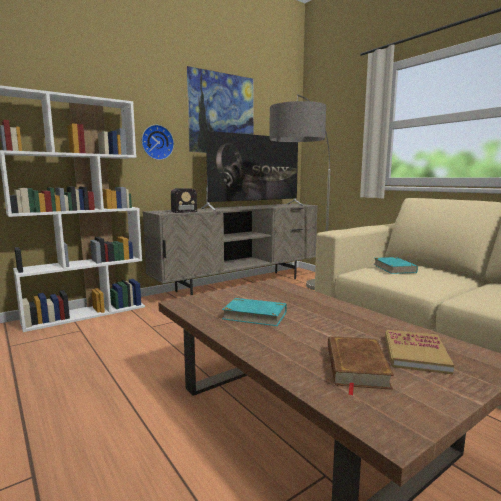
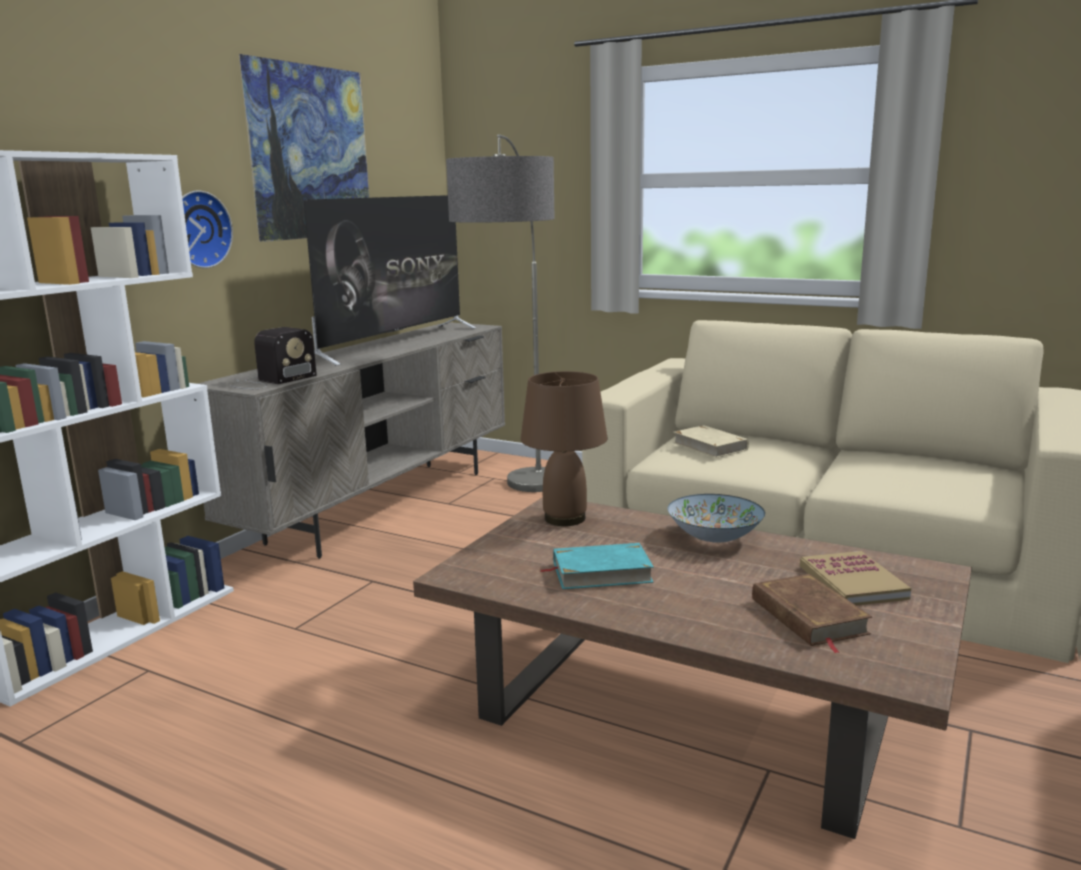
camera: 25 degrees left, 5 degrees up
turquoise book [373,257,418,274] -> beige book [673,425,749,458]
none -> brown table lamp [521,371,607,526]
none -> bowl [667,494,765,543]

